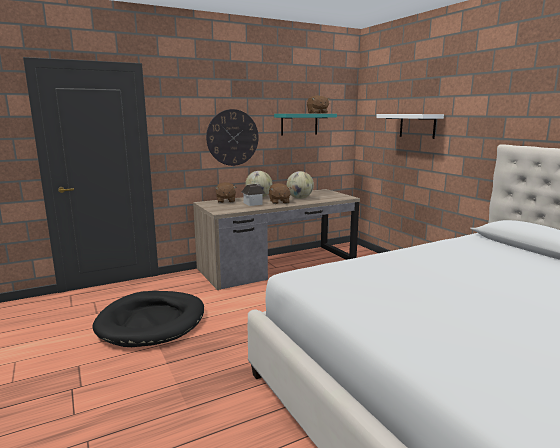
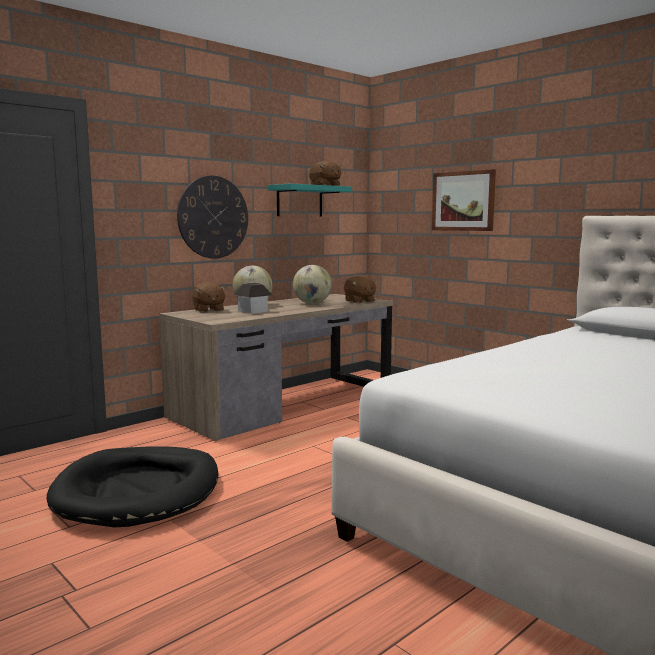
camera: 15 degrees left, 5 degrees down
brown plush toy [269,183,291,204] -> brown plush toy moved to [344,276,377,303]
white shelf [376,114,444,139] -> picture [432,169,496,231]

